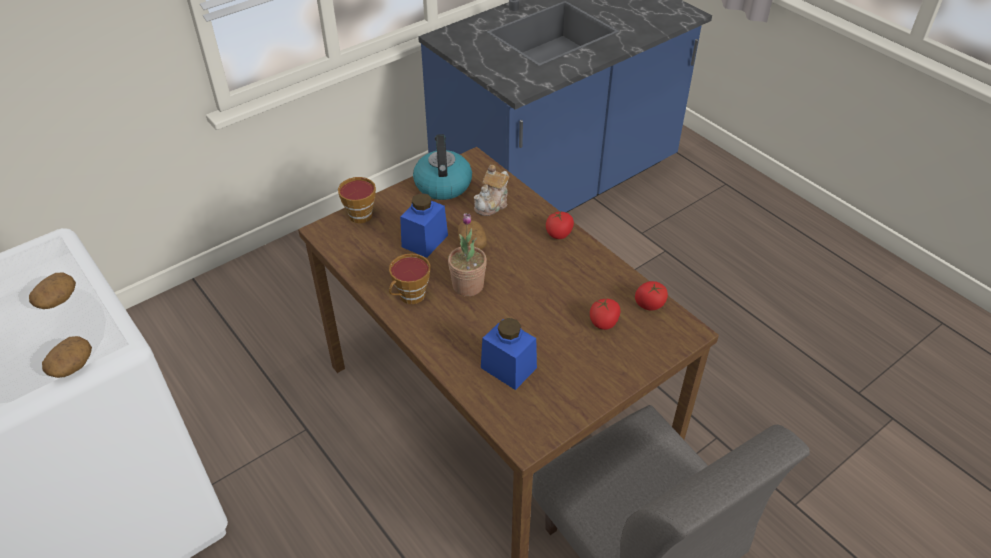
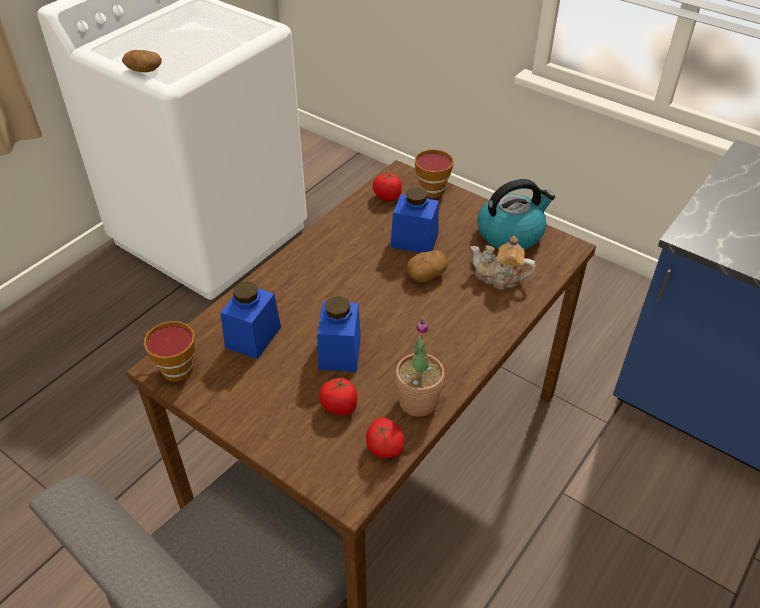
camera: 75 degrees right, 0 degrees up
potato [29,273,76,309] -> none
cup [389,253,431,304] -> cup moved to [144,321,195,382]
potted plant [448,213,487,296] -> potted plant moved to [395,318,445,416]
tomato [546,212,574,239] -> tomato moved to [373,171,402,201]
none -> blue jar [317,296,361,372]

